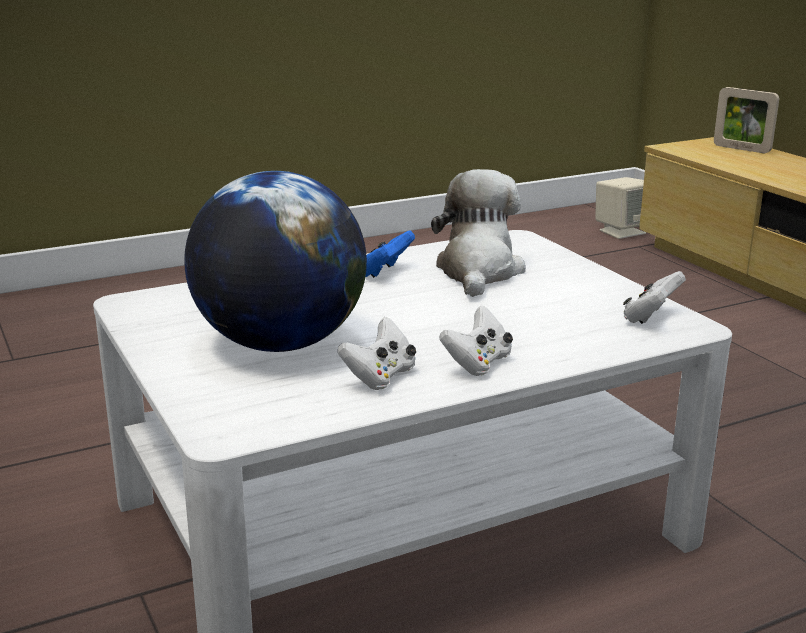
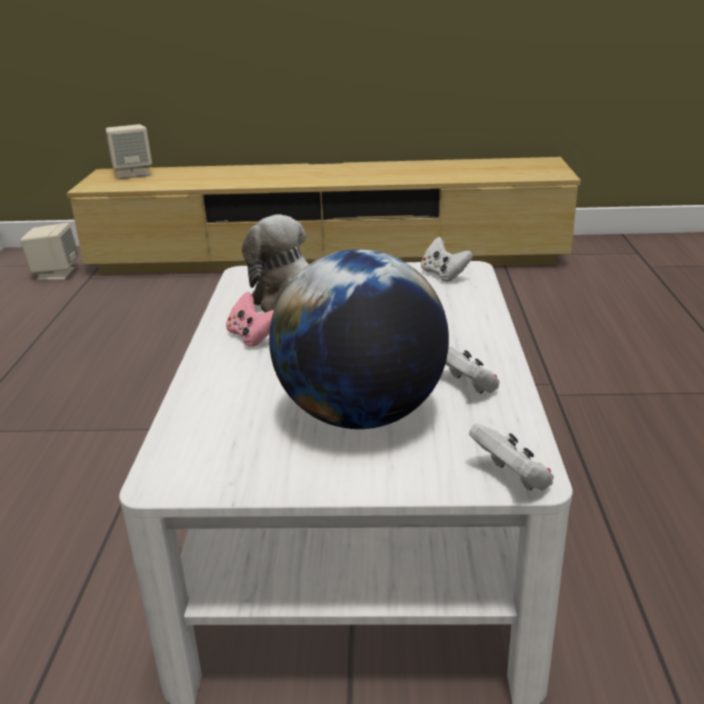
camera: 60 degrees left, 5 degrees up
blue game controller [365,230,415,278] -> pink game controller [226,292,274,347]
white game controller [439,305,513,376] -> white game controller moved to [469,424,554,491]
picture frame [714,87,779,153] -> beige speaker [106,124,152,179]

